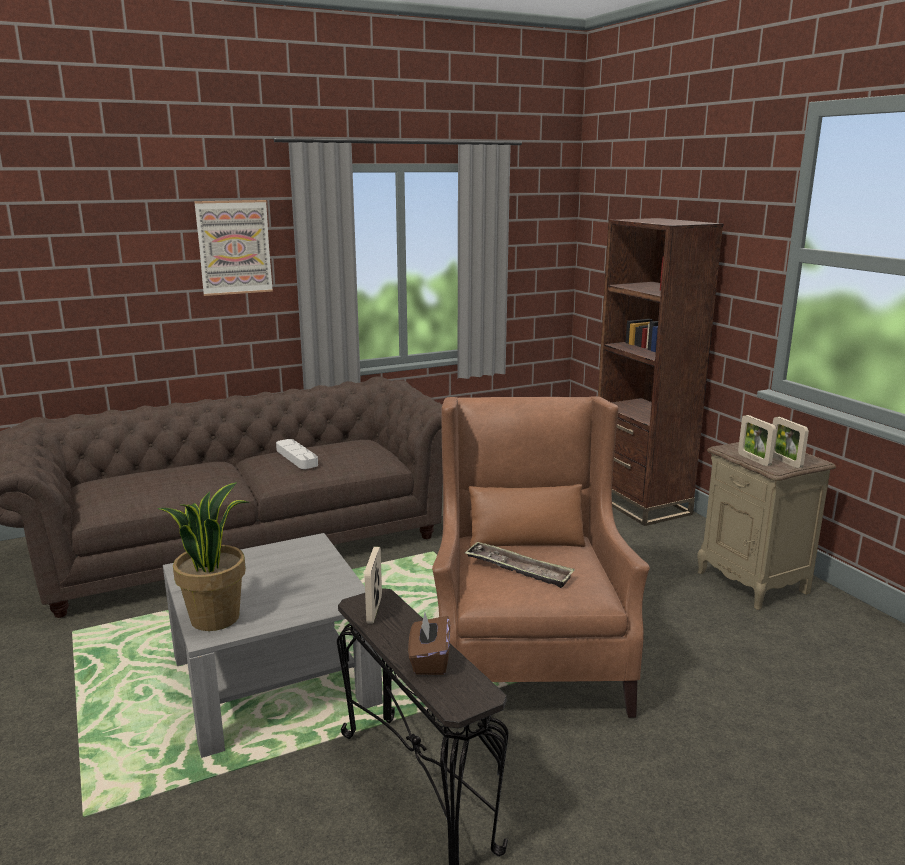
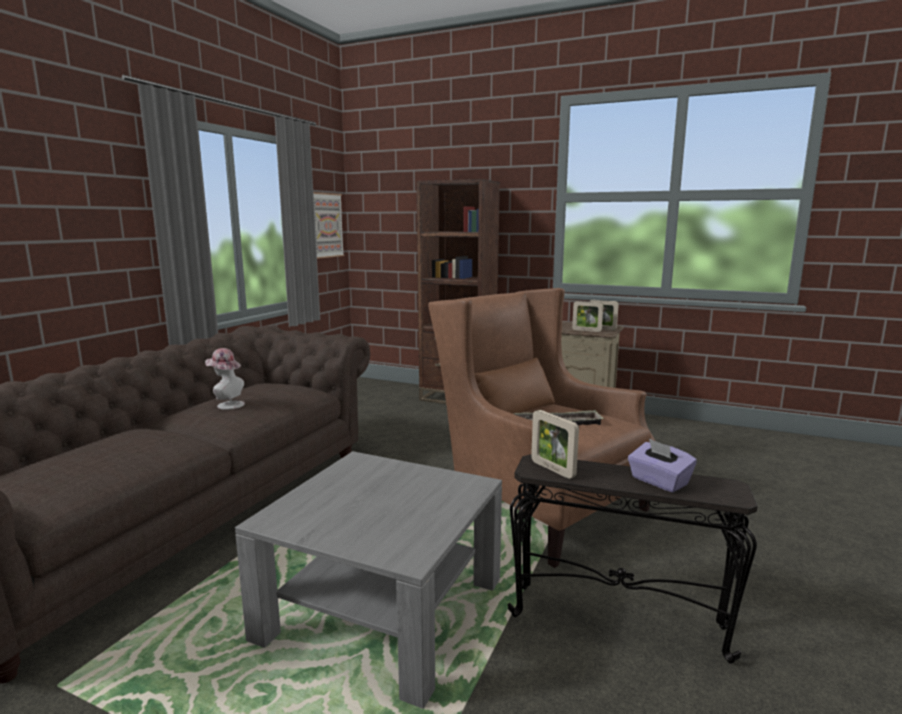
camera: 40 degrees left, 5 degrees down
potted plant [157,482,249,631] -> none
picture [194,200,273,296] -> picture moved to [313,192,345,259]
grey tray [276,439,318,469] -> hat [205,348,245,410]
brown tissue box [408,612,450,675] -> purple tissue box [628,439,697,492]

